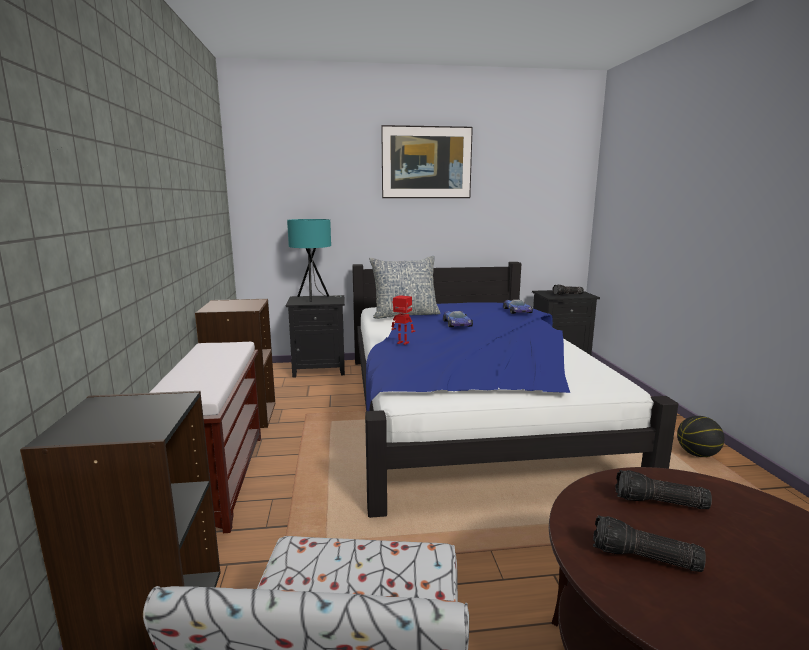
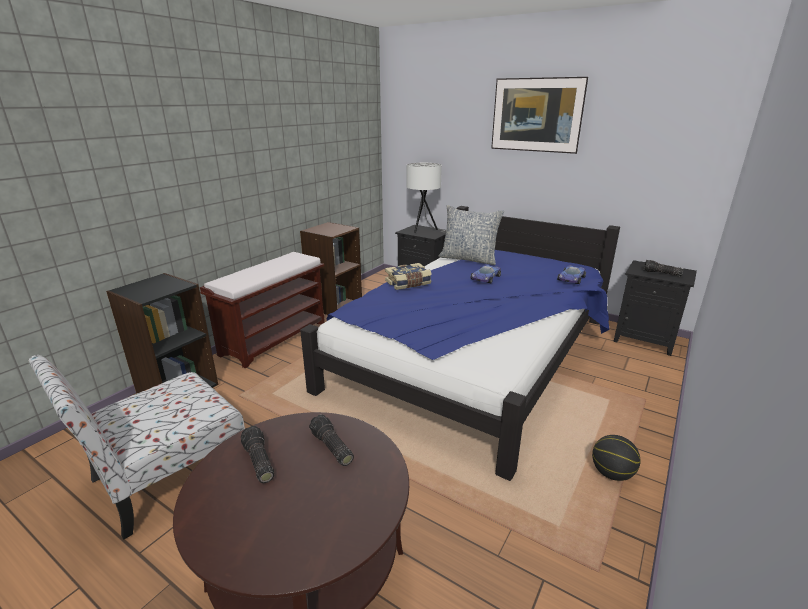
camera: 40 degrees right, 10 degrees up
turquoise table lamp [287,219,342,302] -> white table lamp [407,163,446,233]
toy robot [392,295,415,345] -> book [385,263,432,290]

